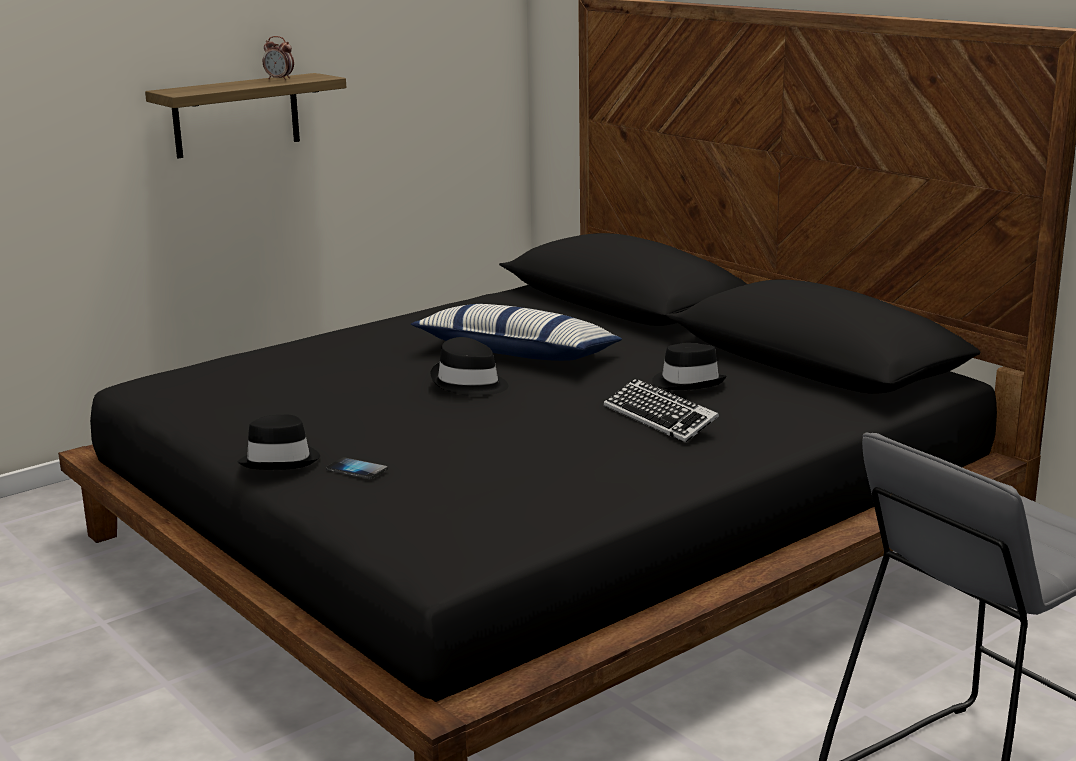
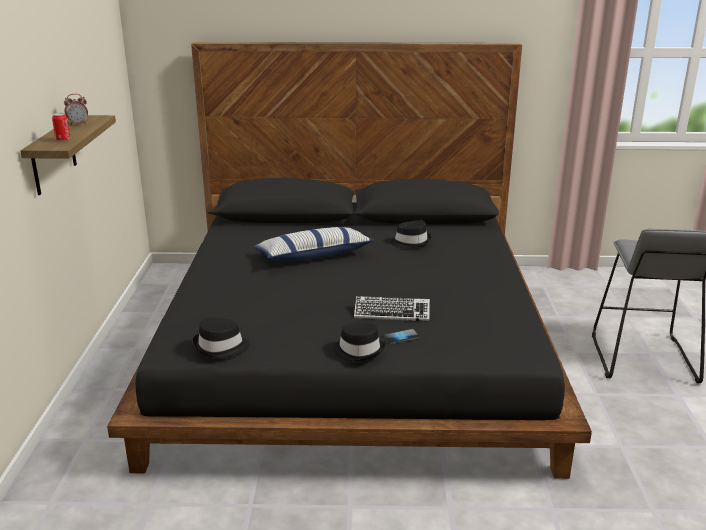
camera: 50 degrees left, 5 degrees up
black hat [431,337,508,396] -> black hat moved to [193,317,250,357]
keyboard [604,378,719,443] -> keyboard moved to [354,296,430,321]
none -> can [52,113,70,141]

